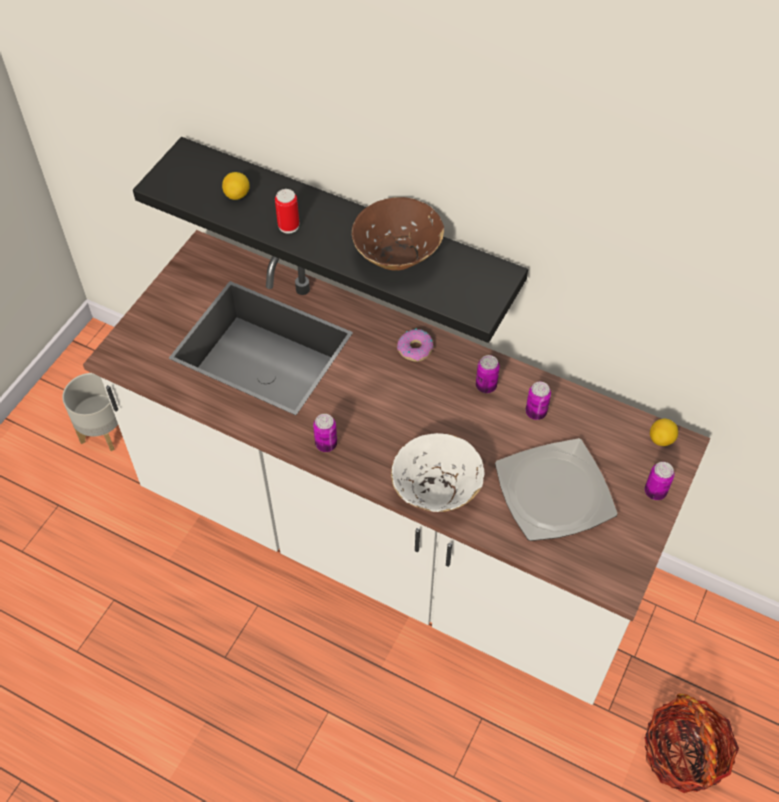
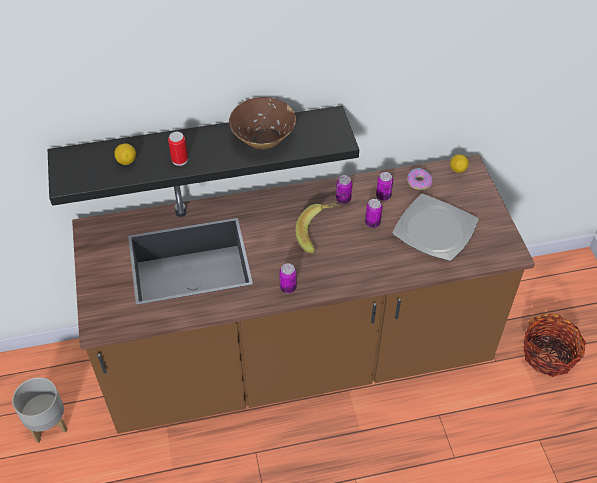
camera: 40 degrees left, 5 degrees down
white counter [83,230,711,705] -> brown counter [72,155,535,434]
white bowl [391,433,484,512] -> none
donut [397,329,433,361] -> donut moved to [407,168,433,190]
can [645,462,675,500] -> can moved to [365,199,382,228]
none -> banana [296,202,340,254]

